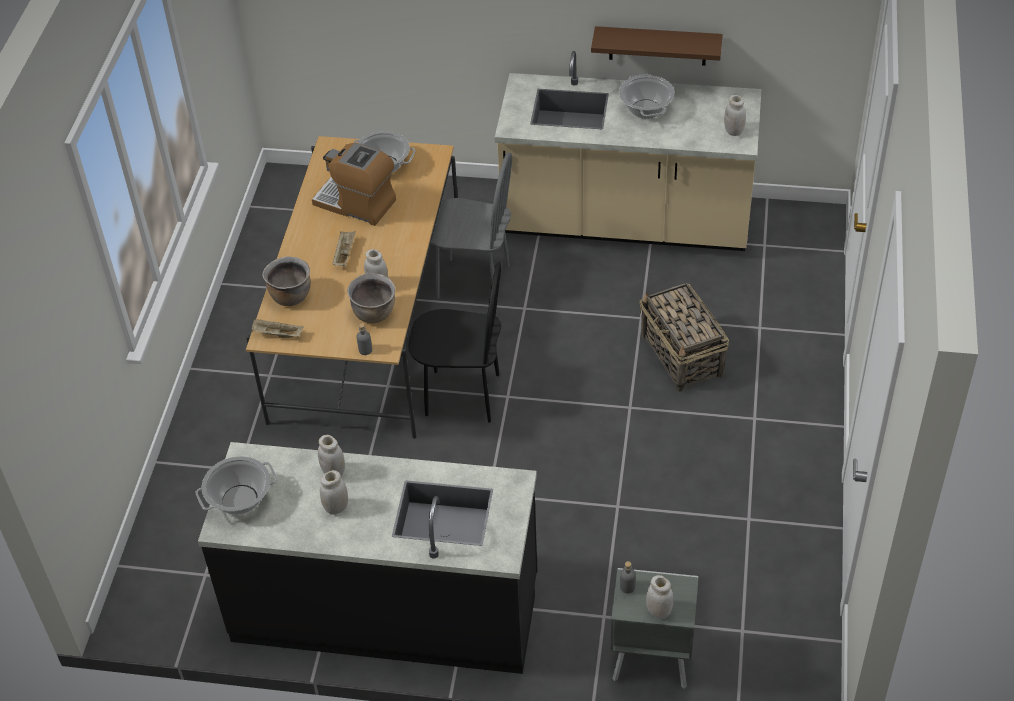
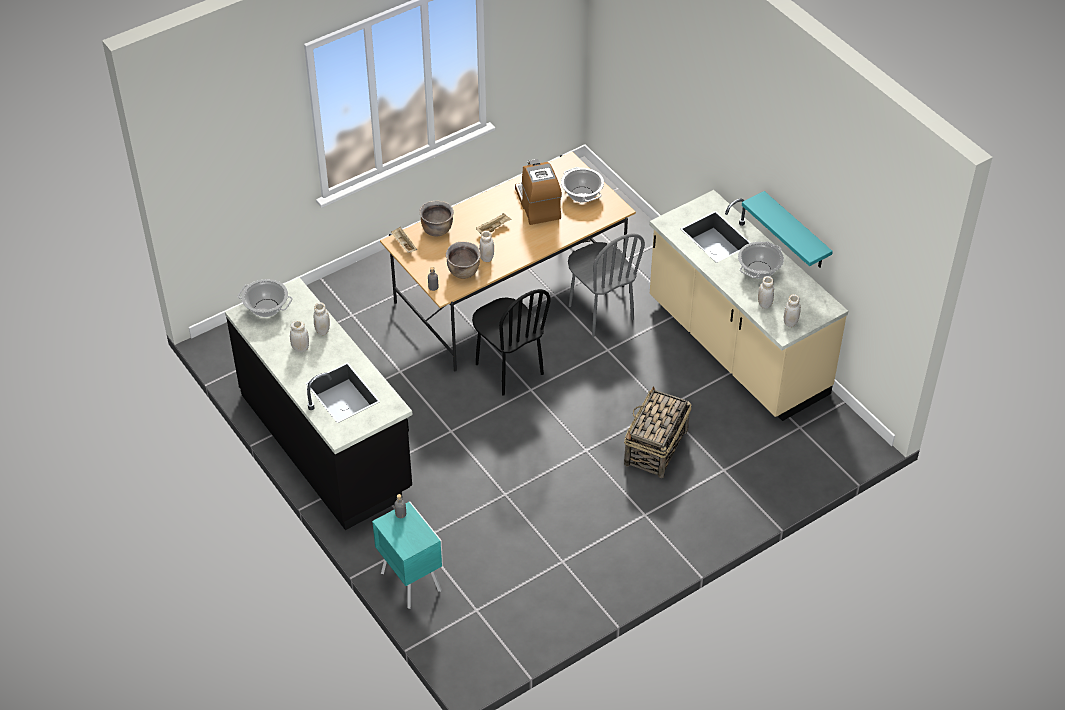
camera: 45 degrees right, 0 degrees up
brown shelf [591,26,723,66] -> turquoise shelf [742,191,833,268]
grey nightstand [611,568,699,689] -> turquoise nightstand [372,502,443,609]
white jar [646,575,674,619] -> white jar moved to [758,276,774,309]

